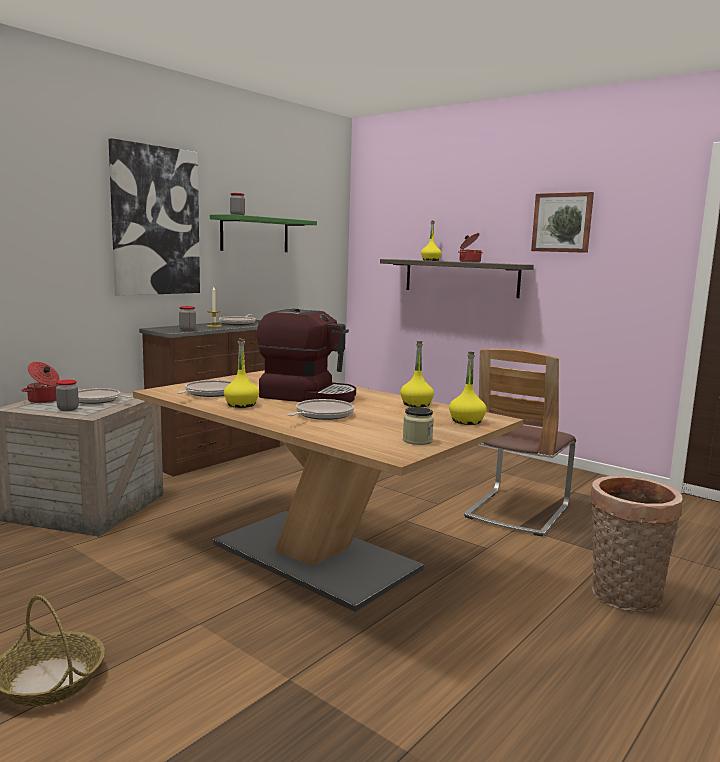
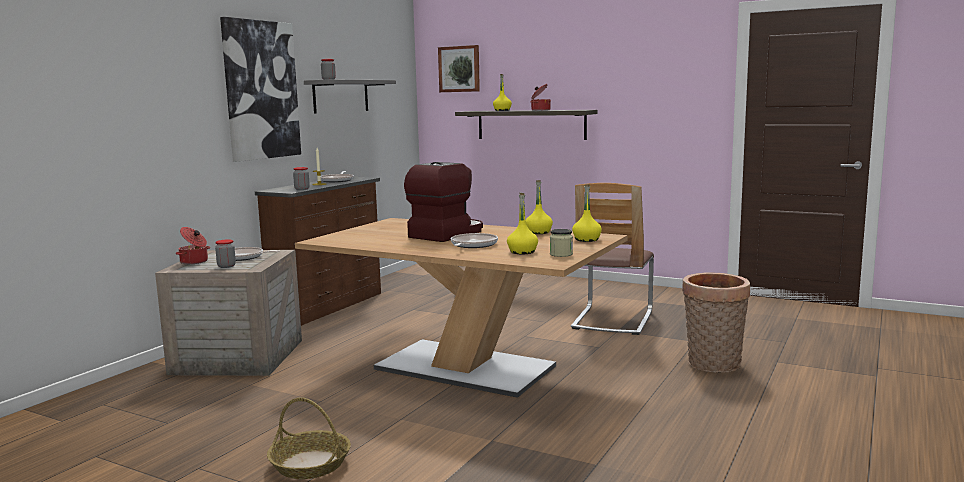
camera: 10 degrees left, 0 degrees up
frying pan [177,380,232,397] -> none
green shelf [210,214,317,252] -> grey shelf [304,79,396,113]
yellow bottle [224,338,259,408] -> yellow bottle moved to [507,193,538,254]
coffee machine [256,309,356,403] -> coffee machine turned 60 degrees counterclockwise [404,162,483,242]
picture [531,192,594,253] -> picture moved to [438,45,480,92]

